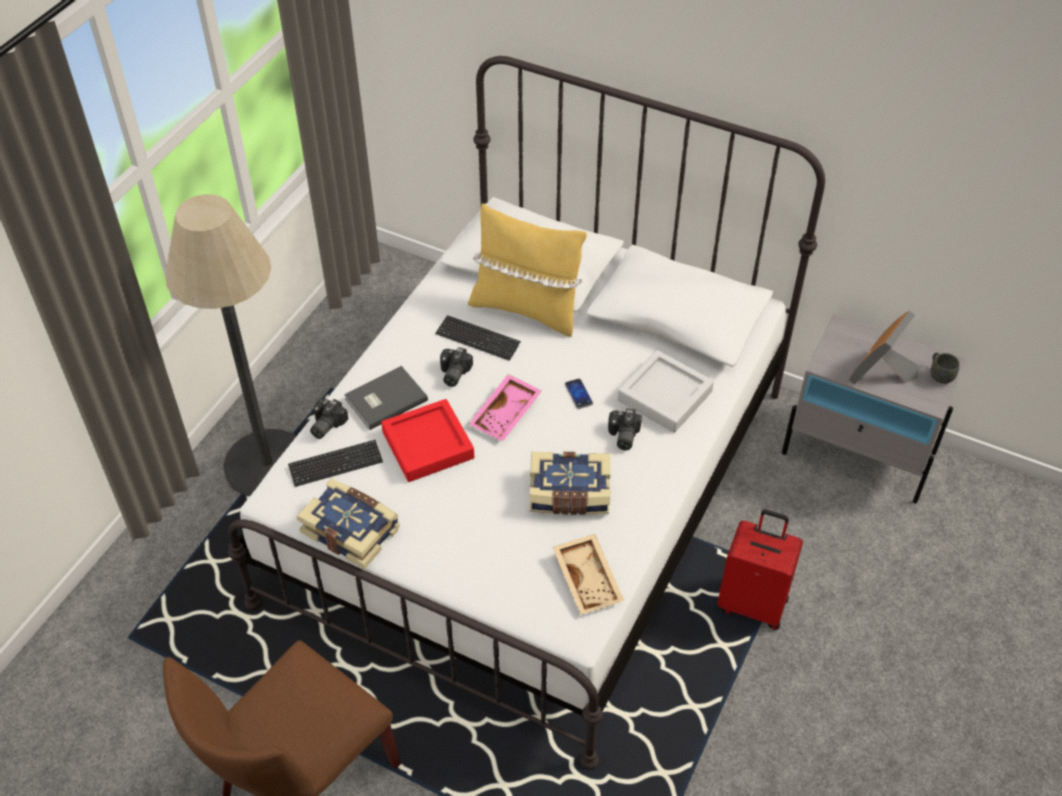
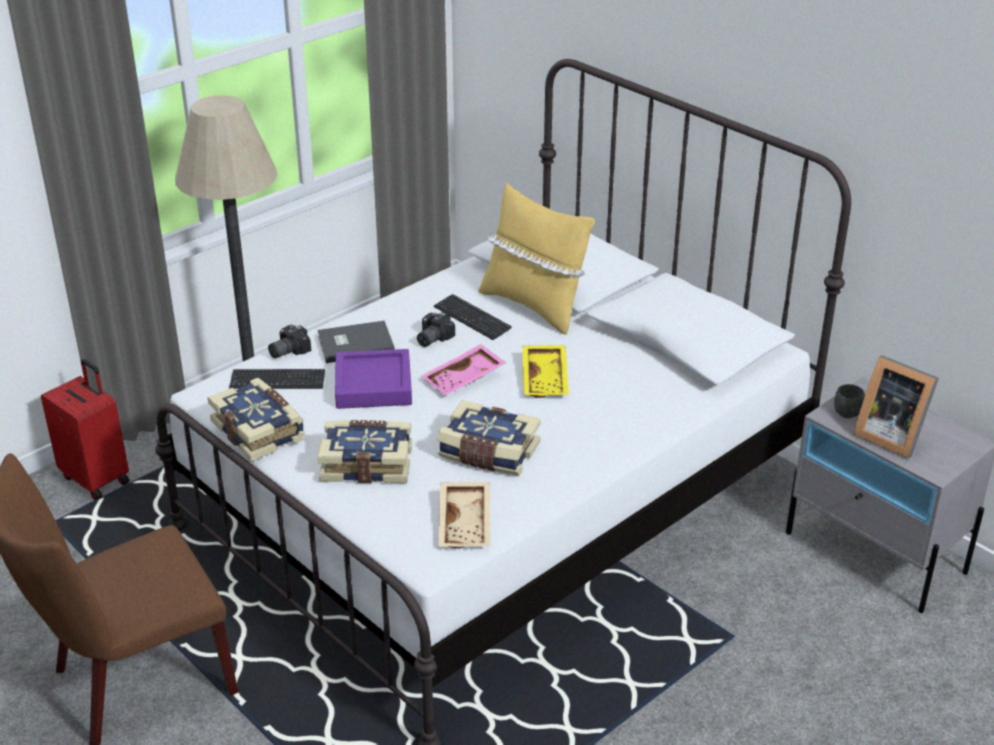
camera: 20 degrees right, 15 degrees down
red tray [381,399,474,482] -> purple tray [335,349,412,409]
phone [565,379,593,409] -> yellow tray [522,345,569,398]
camera [608,408,642,450] -> none
grey tray [618,350,714,433] -> none
red suitcase [717,509,803,630] -> red suitcase moved to [41,359,129,500]
picture frame [849,311,919,385] -> picture frame turned 105 degrees counterclockwise [854,355,939,458]
grey mug [930,353,960,384] -> grey mug moved to [834,384,865,418]
none -> book [317,420,412,483]

